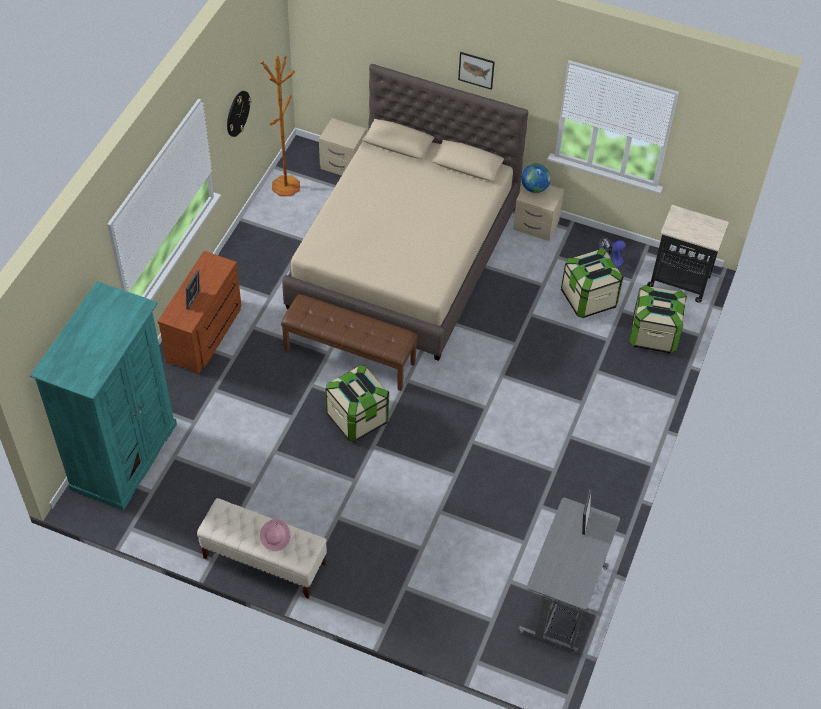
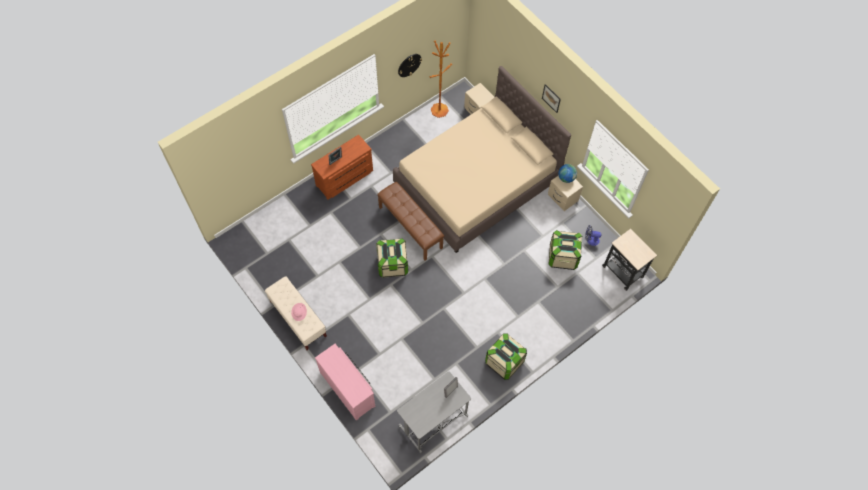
camera: 30 degrees right, 10 degrees up
turquoise wardrobe [30,281,177,511] -> none
storage box [629,285,687,354] -> storage box moved to [485,333,527,380]
none -> pink dresser [315,344,375,421]

